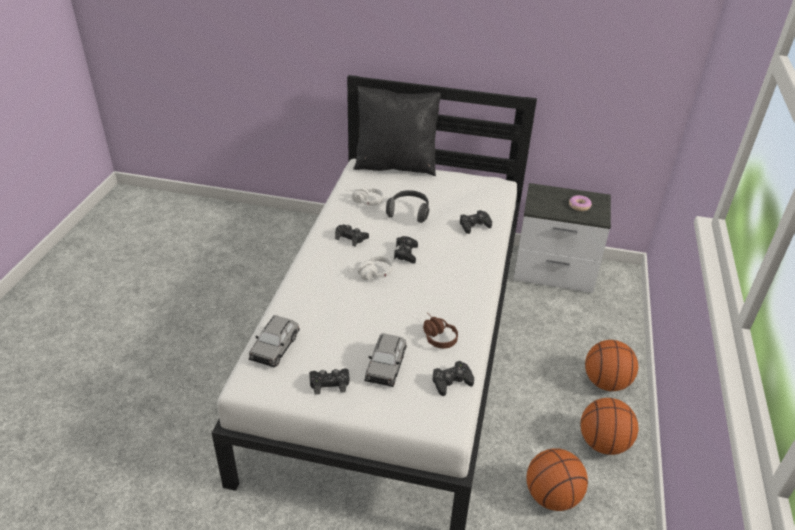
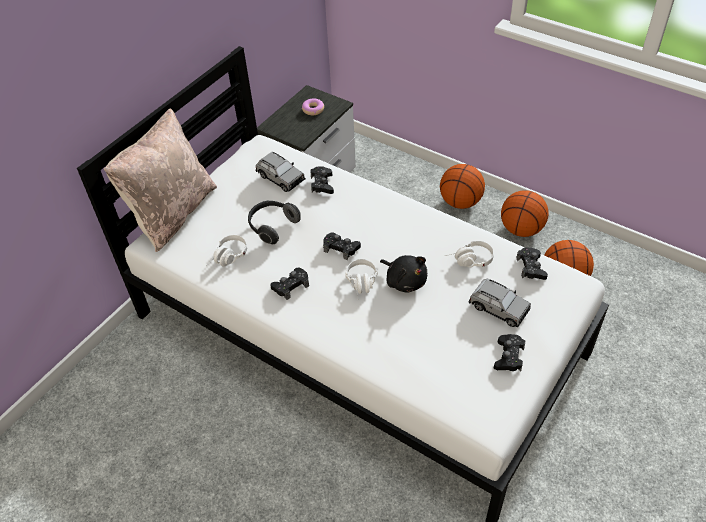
camera: 65 degrees left, 10 degrees up
grey toy car [249,315,300,367] -> grey toy car moved to [255,152,305,192]
black pillow [353,86,441,176] -> beige pillow [103,108,217,252]
brown headphones [423,313,458,349] -> white headphones [445,241,494,267]
none -> black plush toy [380,255,427,293]

